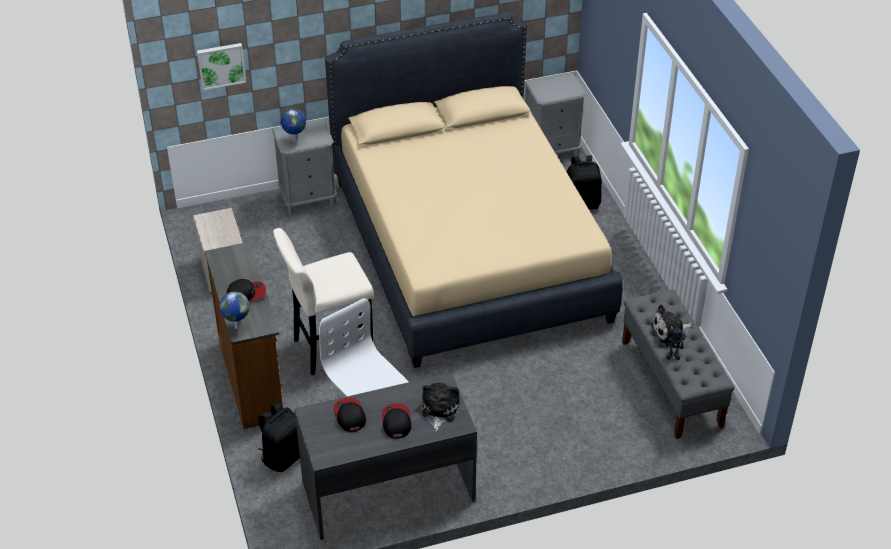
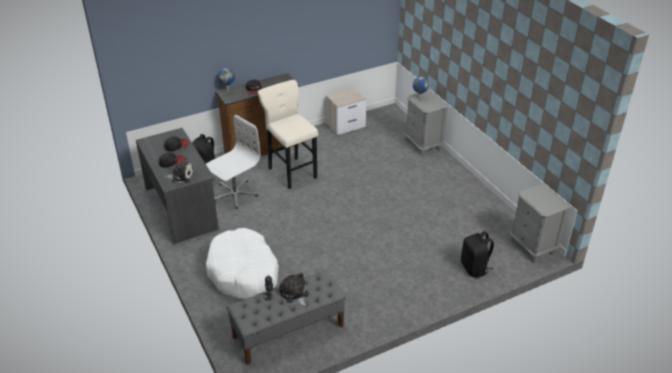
camera: 80 degrees right, 5 degrees down
picture [197,43,246,90] -> none
beige bed [325,12,623,368] -> none
none -> white dog bed [206,228,279,299]

